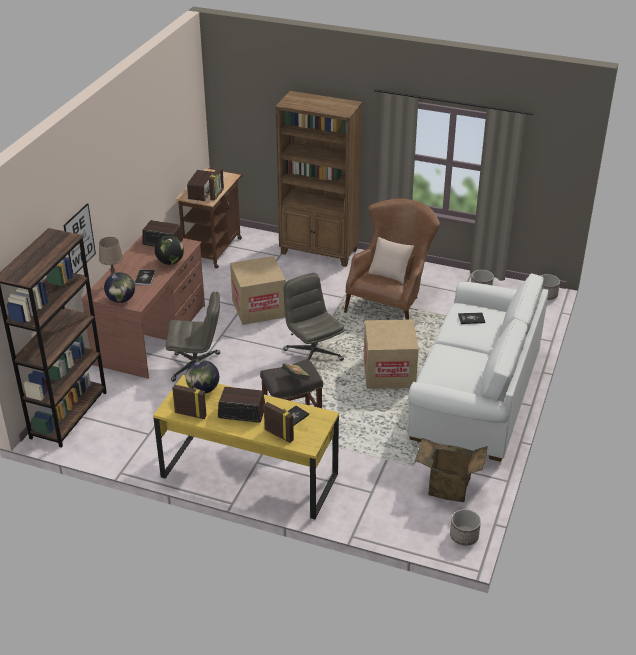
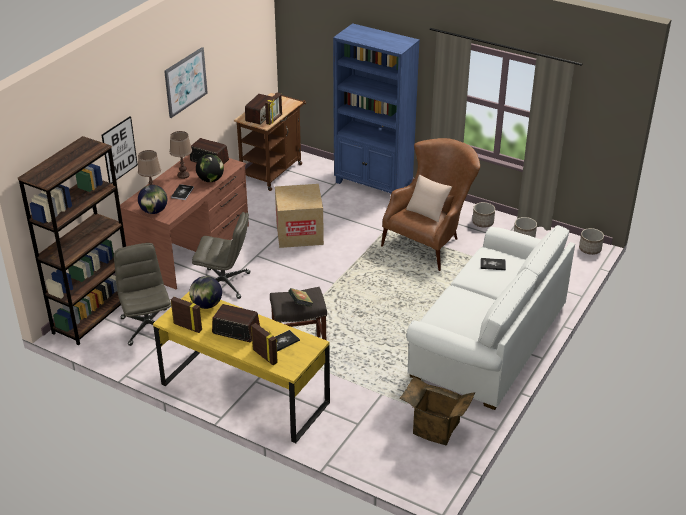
camera: 10 degrees right, 0 degrees up
brown bookcase [275,91,362,267] -> blue bookcase [333,23,420,194]
grey office chair [283,273,345,361] -> grey office chair moved to [114,243,171,346]
cardboard box [364,319,419,389] -> none
planter [450,509,481,546] -> planter moved to [472,202,495,228]
none -> picture [164,47,208,118]
none -> brown table lamp [170,131,192,179]

